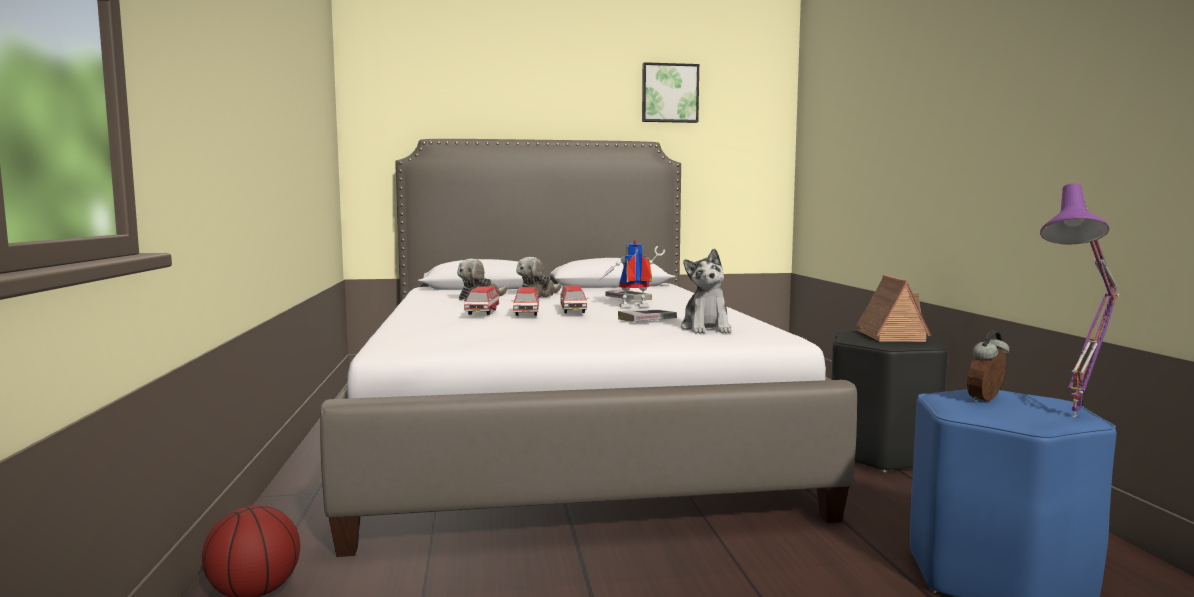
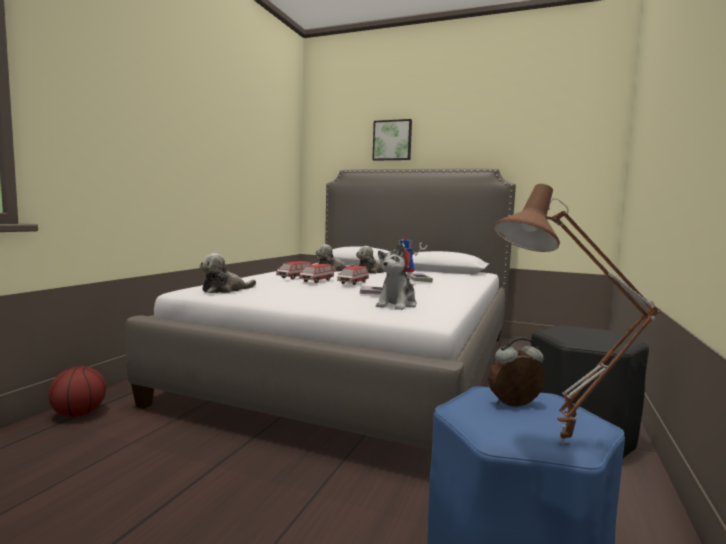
camera: 30 degrees right, 0 degrees up
picture [642,62,699,123] -> picture moved to [372,119,412,161]
toy house [856,275,931,342] -> none
purple table lamp [1040,183,1119,417] -> brown table lamp [494,184,660,444]
none -> plush toy [199,253,256,293]

